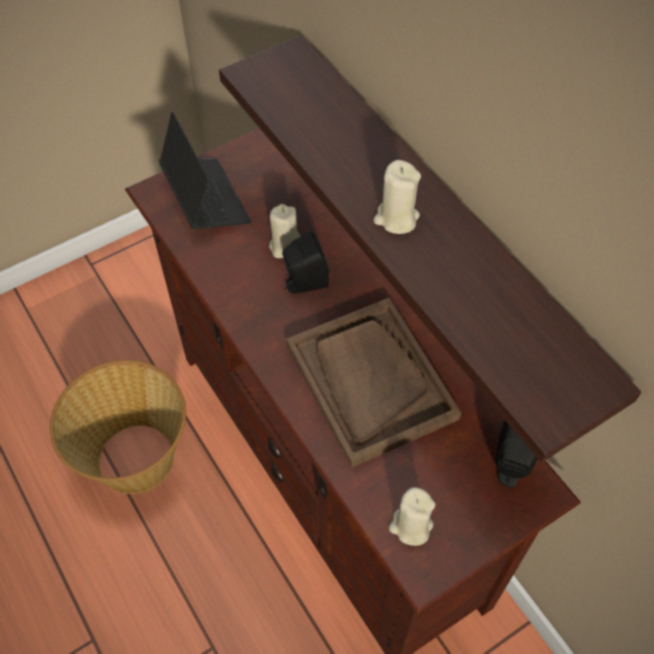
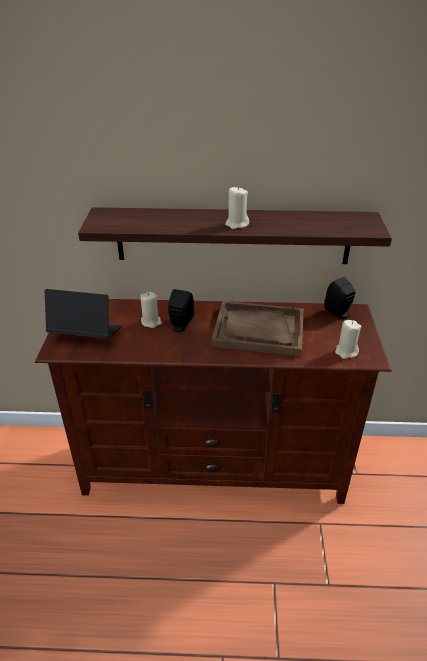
camera: 55 degrees left, 20 degrees down
basket [50,360,186,494] -> none

